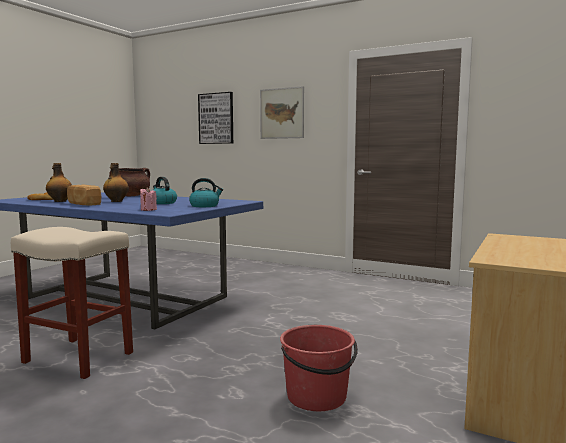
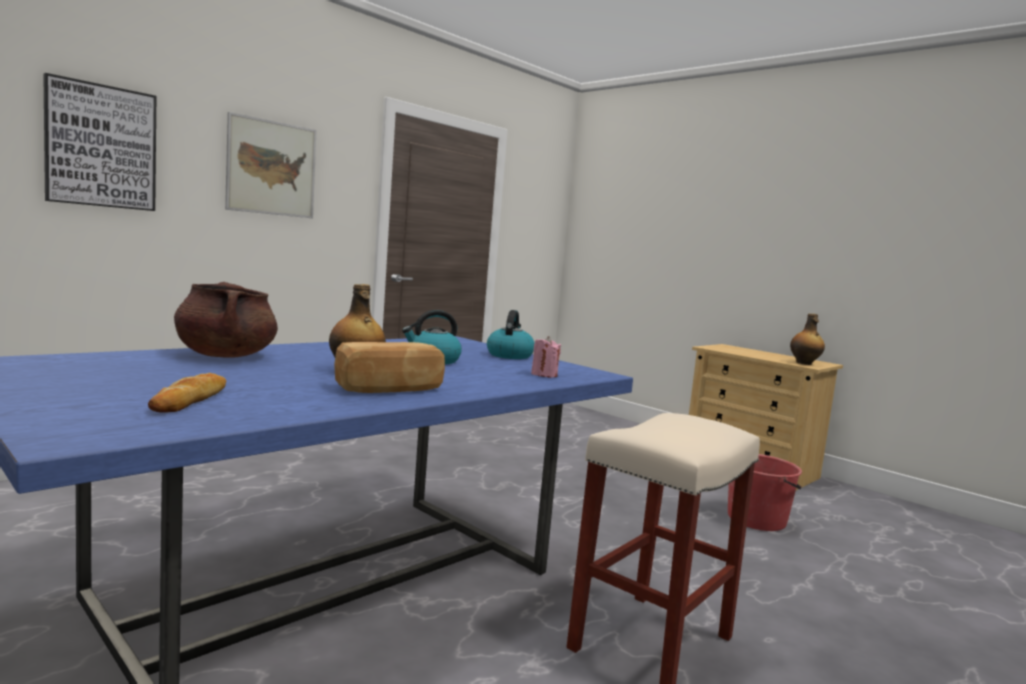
camera: 75 degrees left, 0 degrees up
bottle [46,163,72,202] -> bottle moved to [790,314,825,365]

